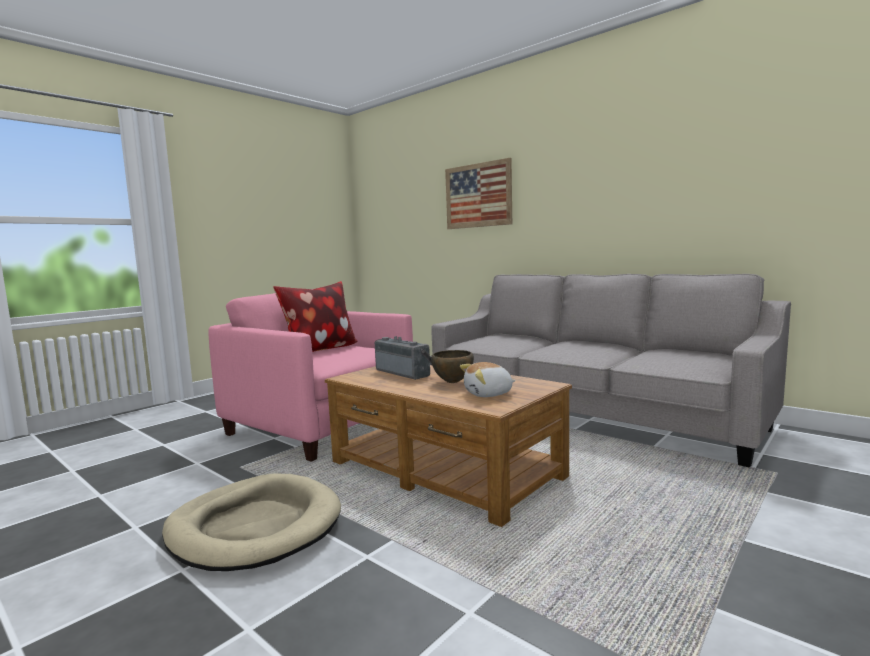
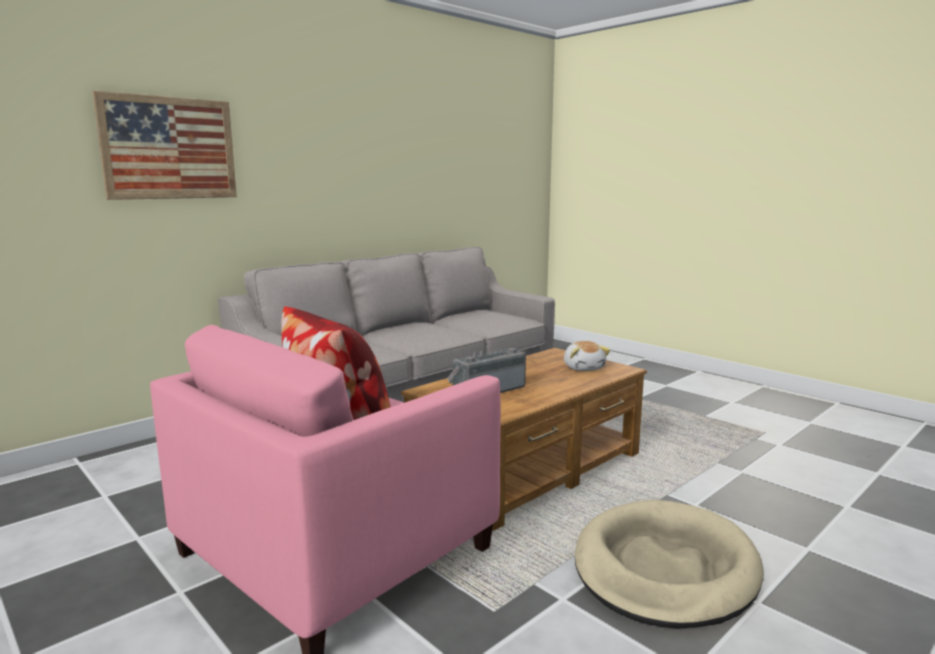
camera: 85 degrees left, 5 degrees up
brown bowl [431,350,474,383] -> none

